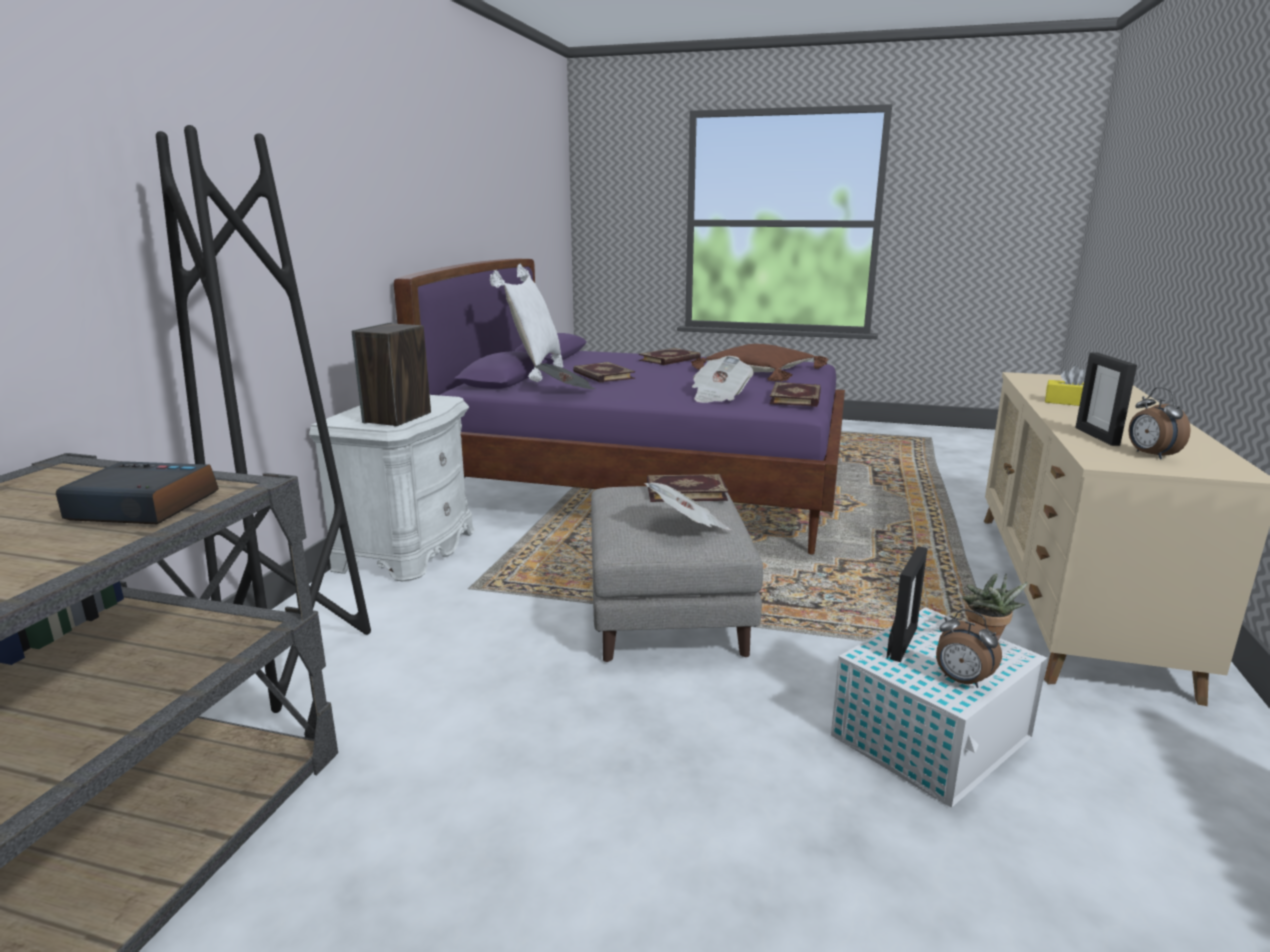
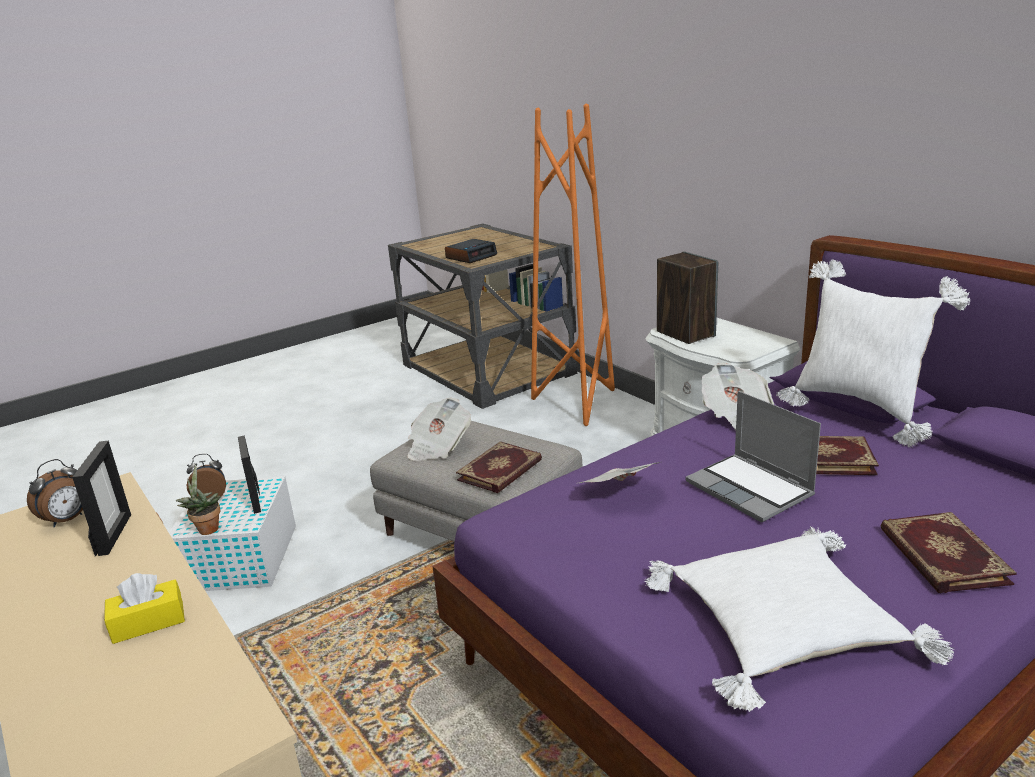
camera: 130 degrees right, 5 degrees up
black clothes rack [156,125,371,713] -> orange clothes rack [531,104,615,426]
brown pillow [691,344,828,382] -> white pillow [643,526,954,712]
book [770,382,821,407] -> none
picture frame [1075,353,1137,446] -> picture frame turned 45 degrees clockwise [72,441,131,556]
alarm clock [1128,387,1191,460] -> alarm clock turned 105 degrees clockwise [27,459,83,527]
none -> laptop [686,391,821,522]

